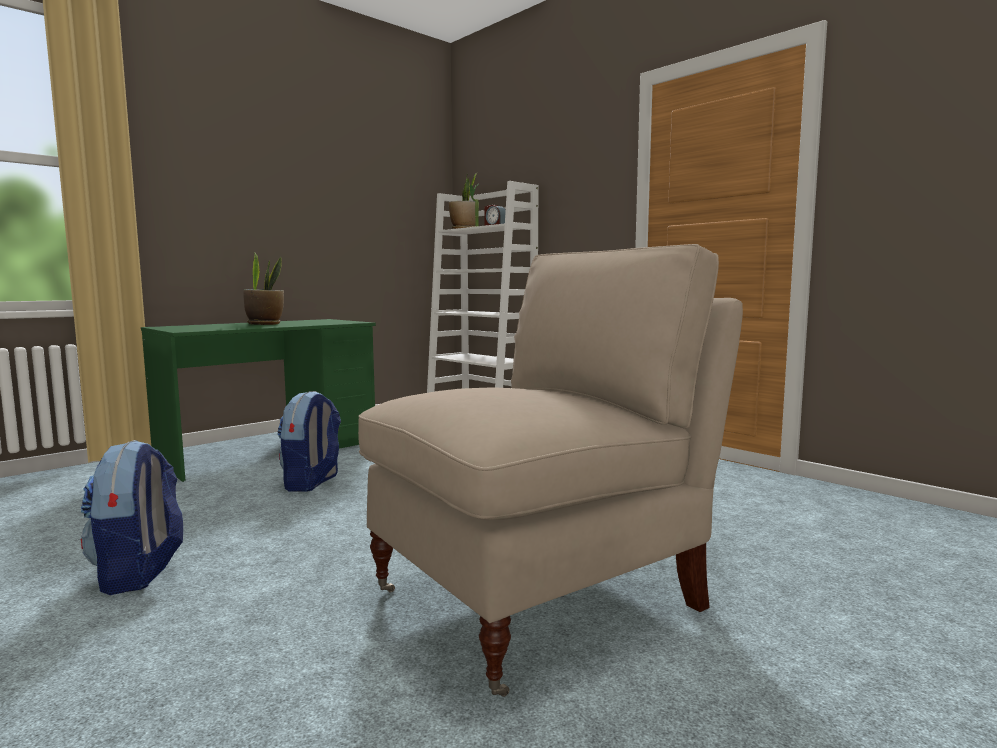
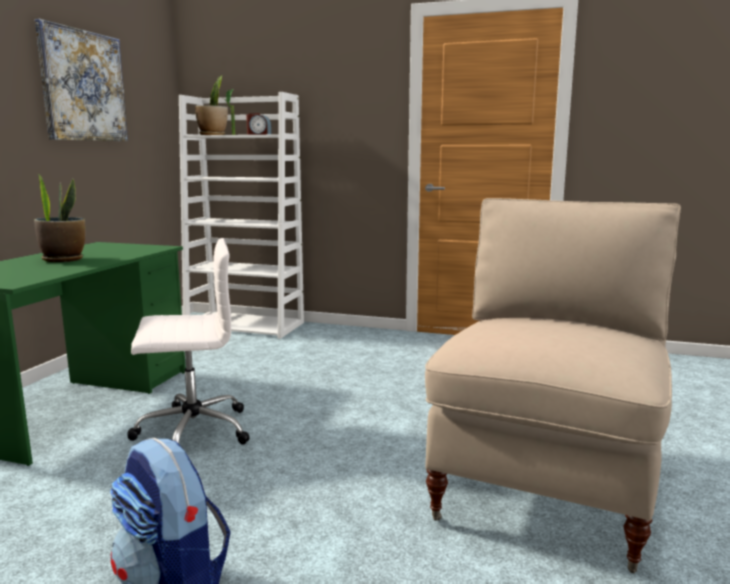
camera: 30 degrees left, 5 degrees up
backpack [277,391,341,492] -> white office chair [127,238,250,445]
none -> picture [35,19,128,141]

